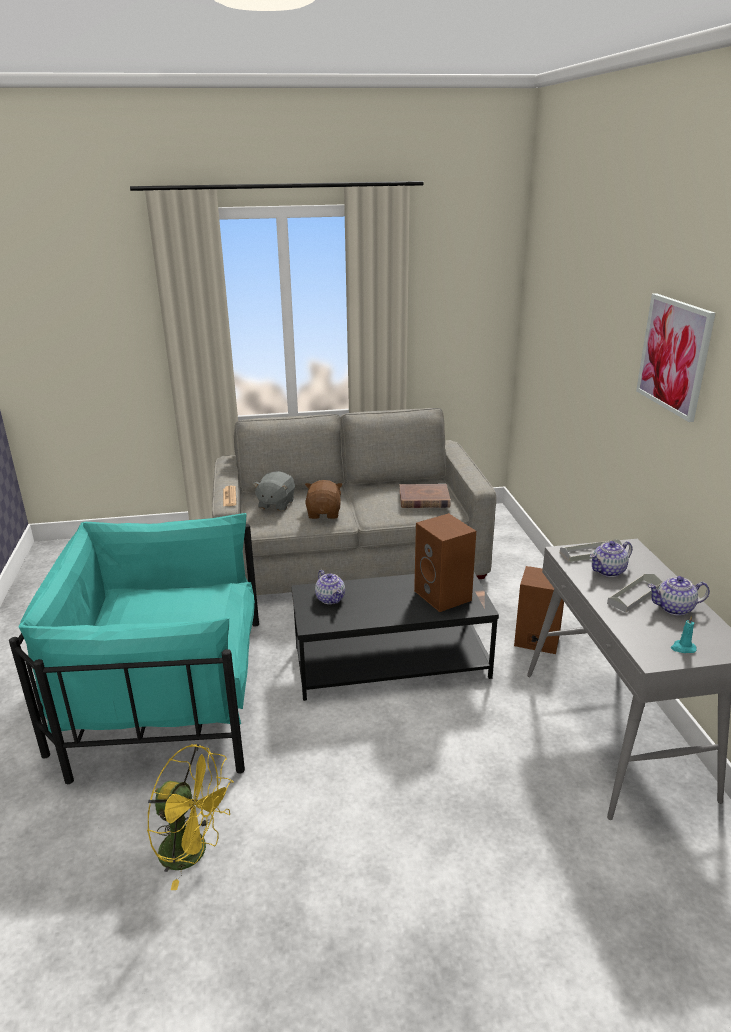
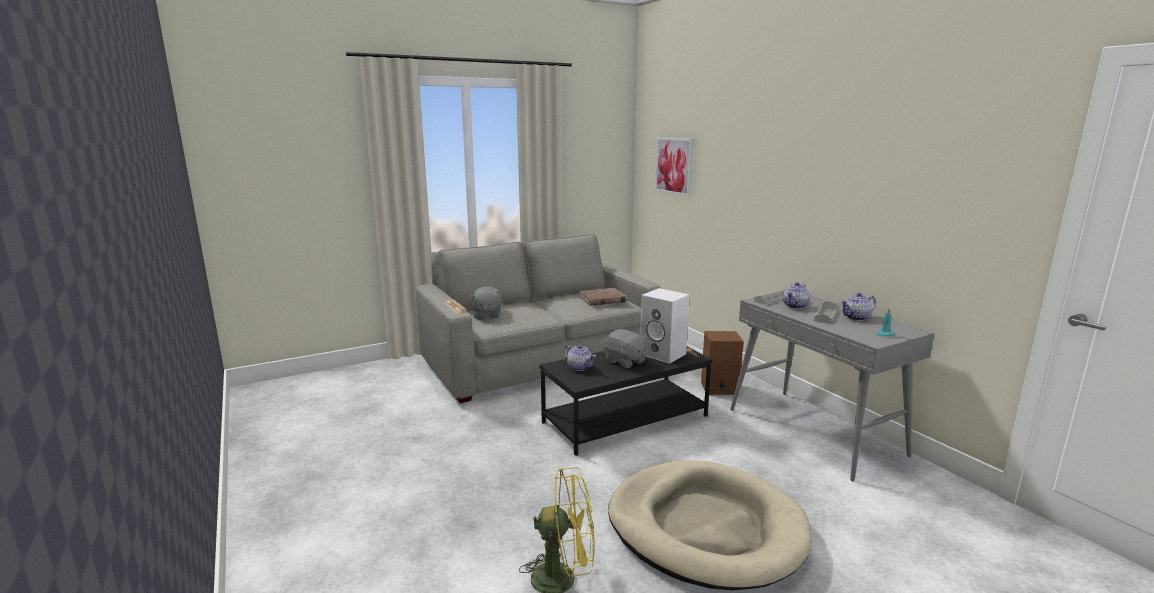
camera: 20 degrees left, 10 degrees down
turquoise armchair [9,513,259,785] -> none
brown plush toy [305,480,343,519] -> none
brown speaker [414,513,476,612] -> white speaker [640,288,690,364]
picture [636,293,716,422] -> picture moved to [655,137,693,197]
none -> grey plush toy [604,329,648,368]
none -> beige dog bed [608,461,812,590]

